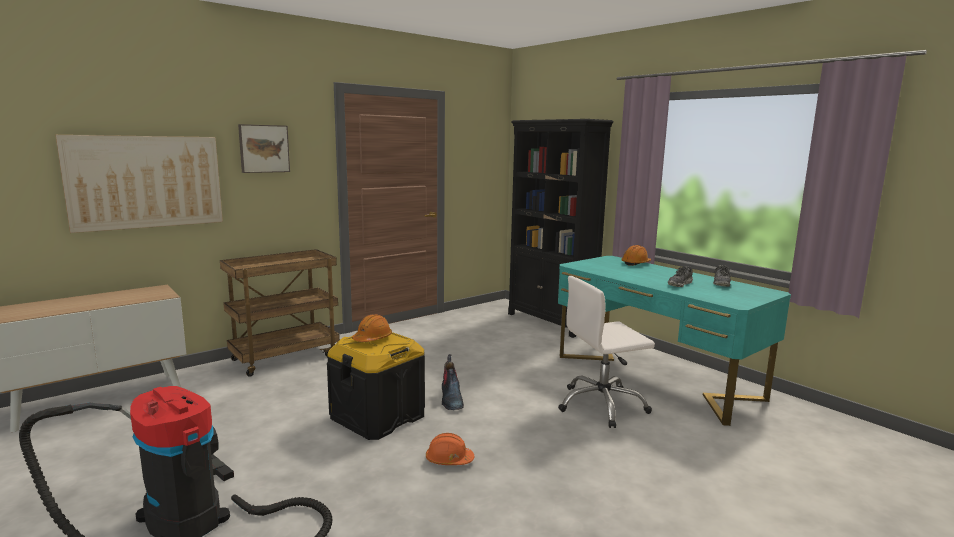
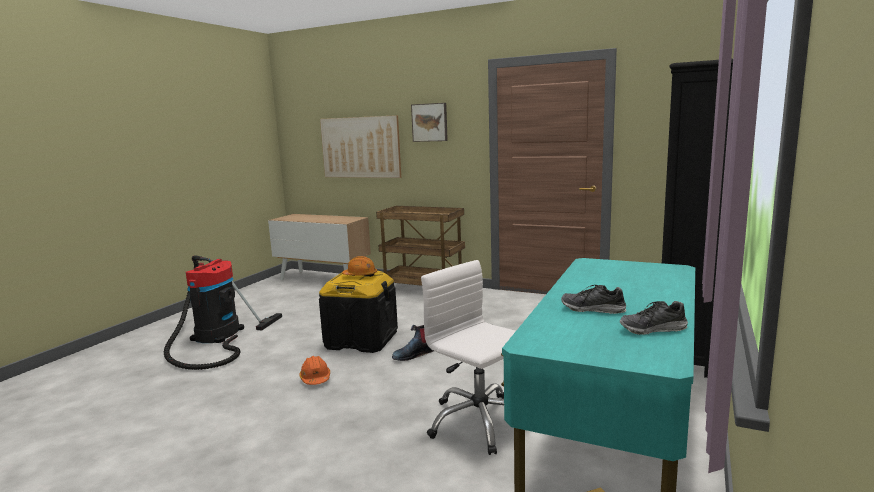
camera: 65 degrees right, 0 degrees up
orange hard hat [622,245,651,266] -> none

